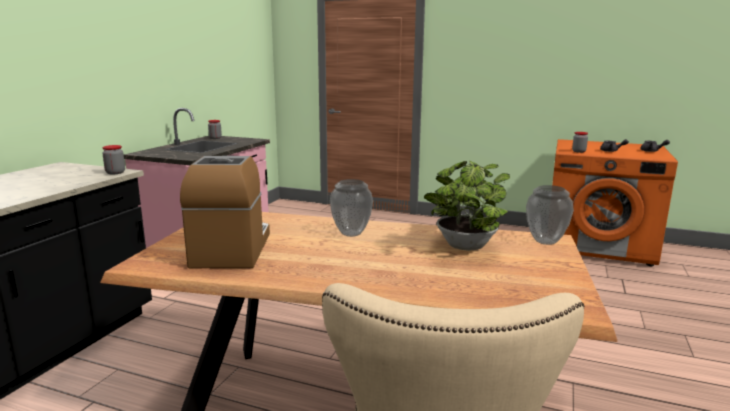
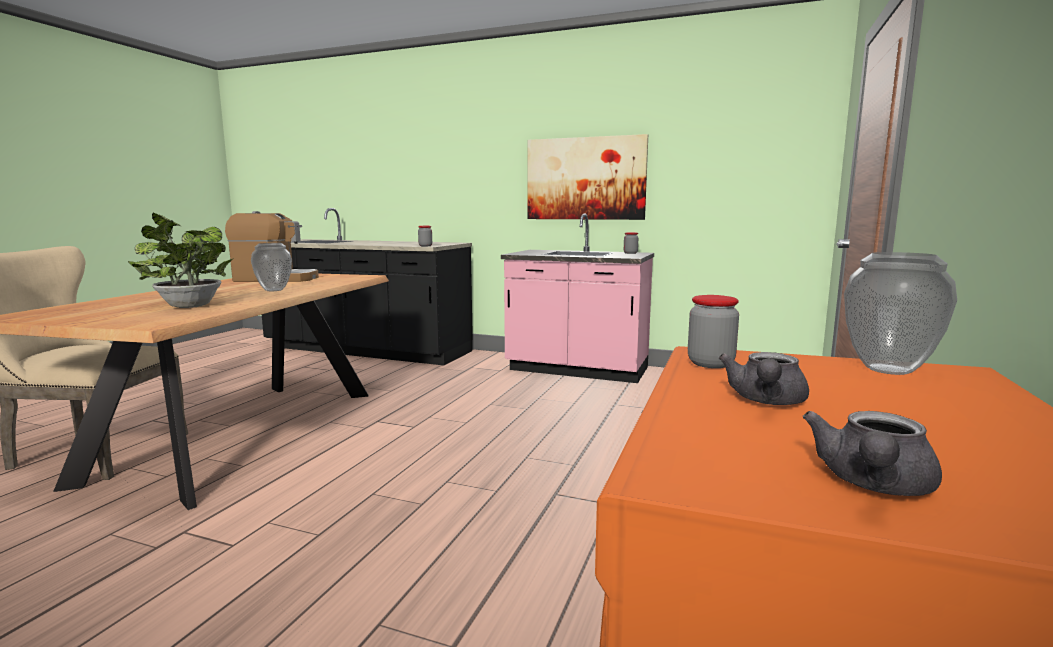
camera: 90 degrees right, 5 degrees down
vase [526,185,574,245] -> vase moved to [844,252,957,375]
none -> picture [528,134,648,220]

